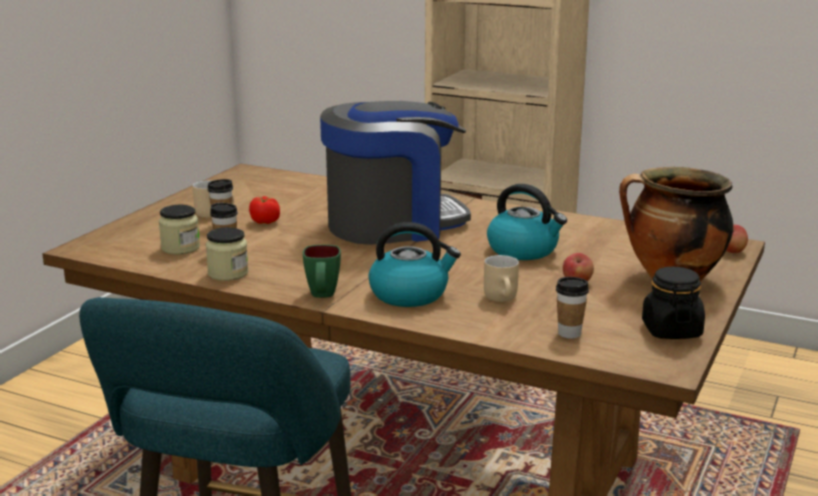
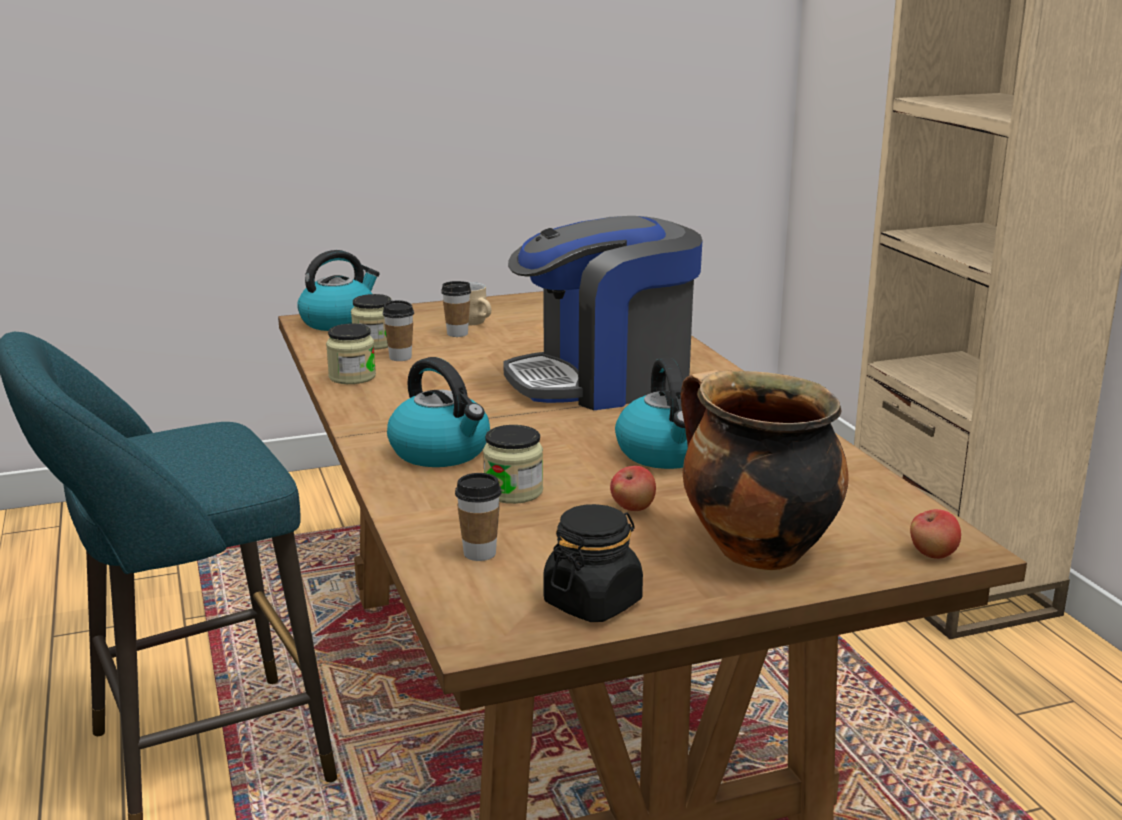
camera: 45 degrees right, 0 degrees up
tomato [249,196,280,224] -> none
green mug [303,245,341,298] -> none
coffee machine [320,101,471,245] -> coffee machine turned 135 degrees clockwise [503,216,703,410]
beige mug [484,255,519,302] -> jar [483,425,543,504]
none -> kettle [297,250,380,331]

